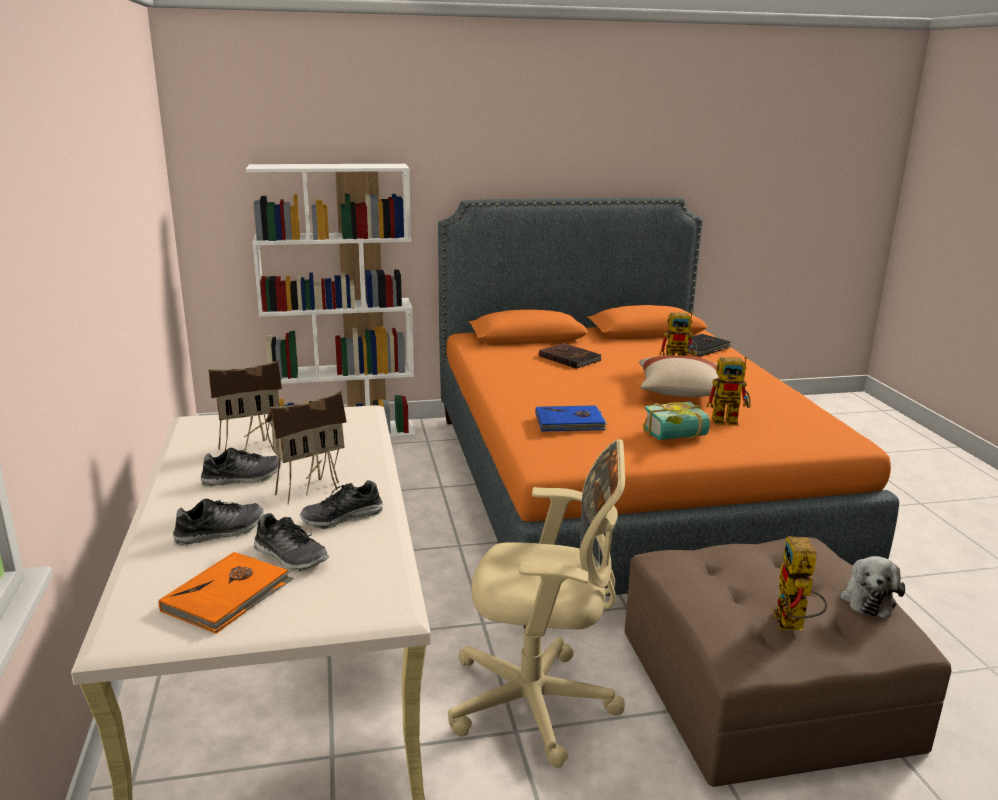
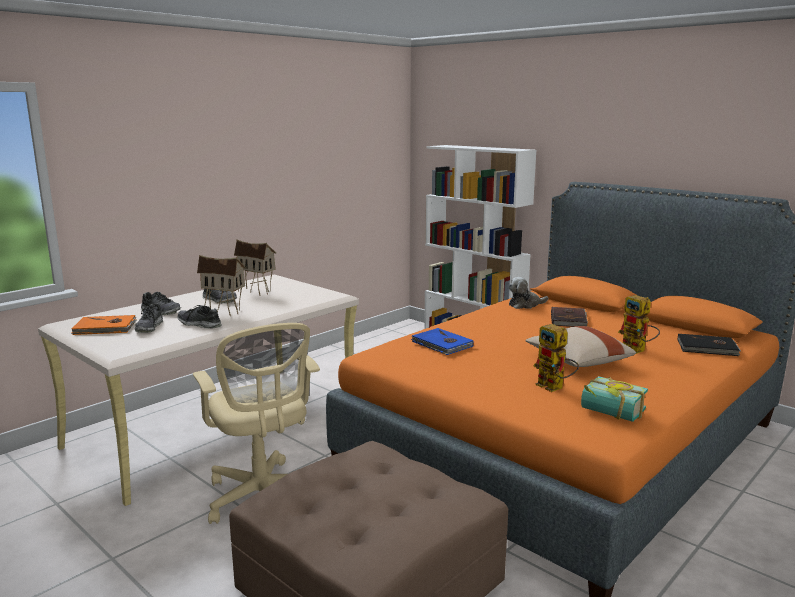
camera: 55 degrees right, 5 degrees down
book [643,402,710,440] -> book moved to [581,376,648,422]
toy robot [773,536,827,630] -> none
plush toy [840,556,905,618] -> plush toy moved to [509,277,548,309]

